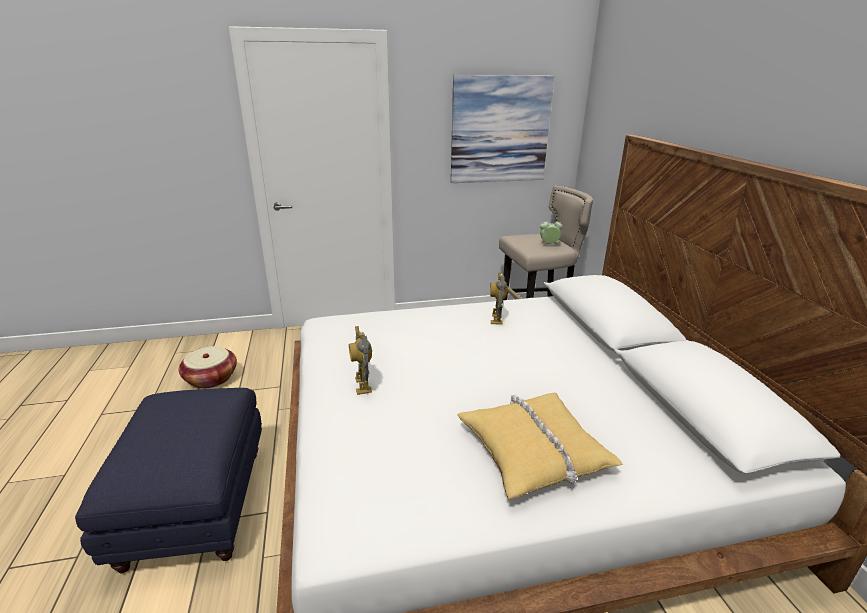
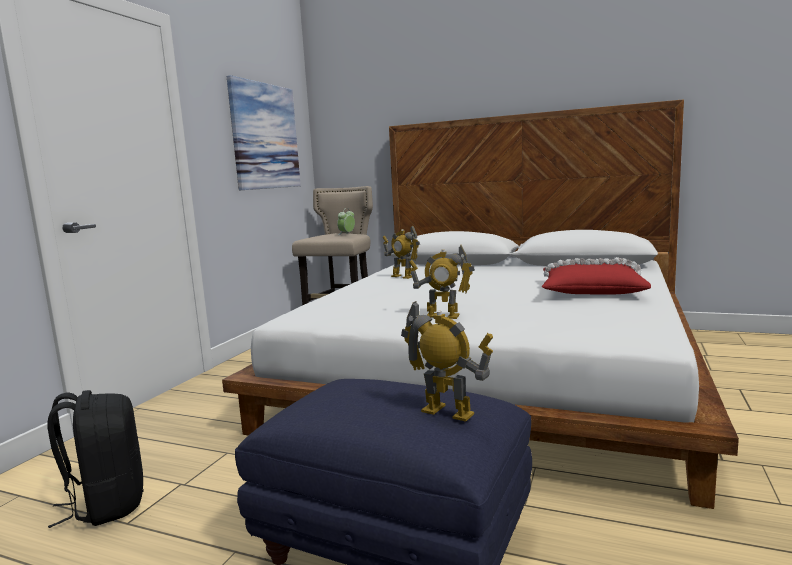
camera: 55 degrees left, 15 degrees down
basket [179,346,237,389] -> black backpack [48,390,144,528]
yellow pillow [457,393,622,499] -> red pillow [542,257,651,295]
none -> toy robot [401,301,493,422]

